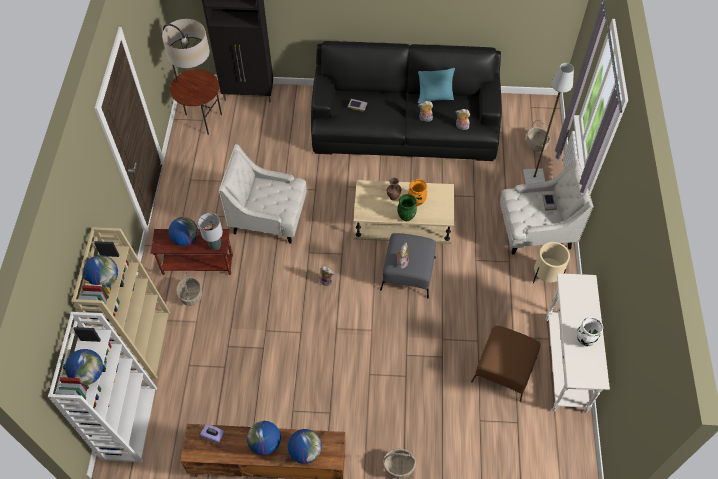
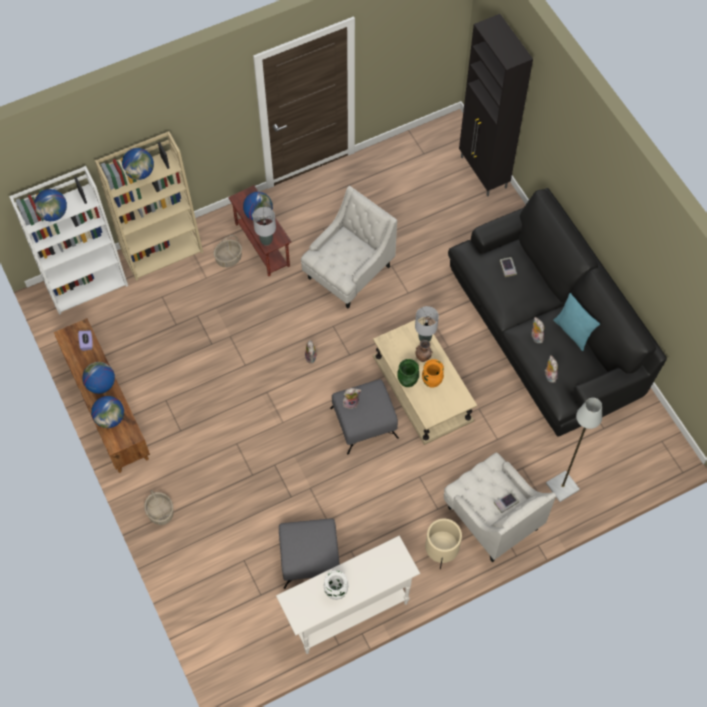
camera: 60 degrees right, 5 degrees up
floor lamp [162,19,222,135] -> none
white armchair [219,144,307,244] -> white armchair turned 60 degrees clockwise [301,186,397,308]
brown ottoman [471,326,540,402] -> grey ottoman [279,518,340,589]
basket [526,120,551,151] -> none
none -> grey table lamp [415,306,439,342]

